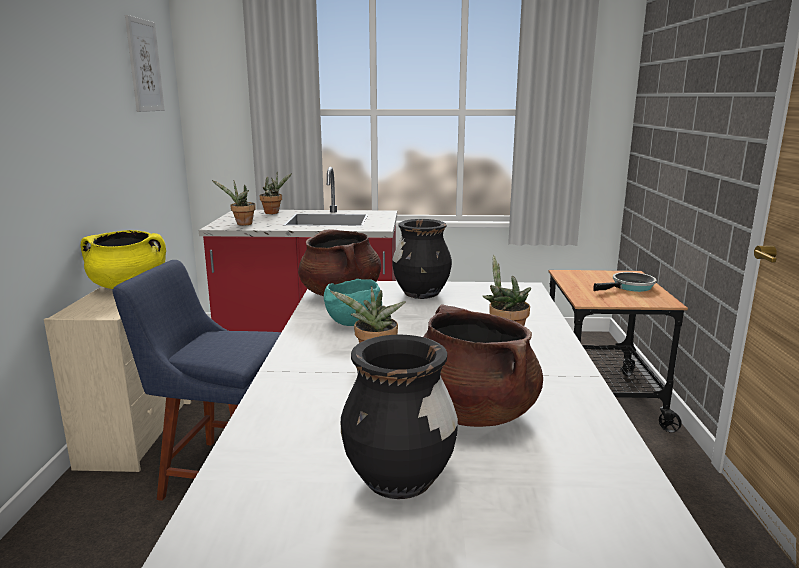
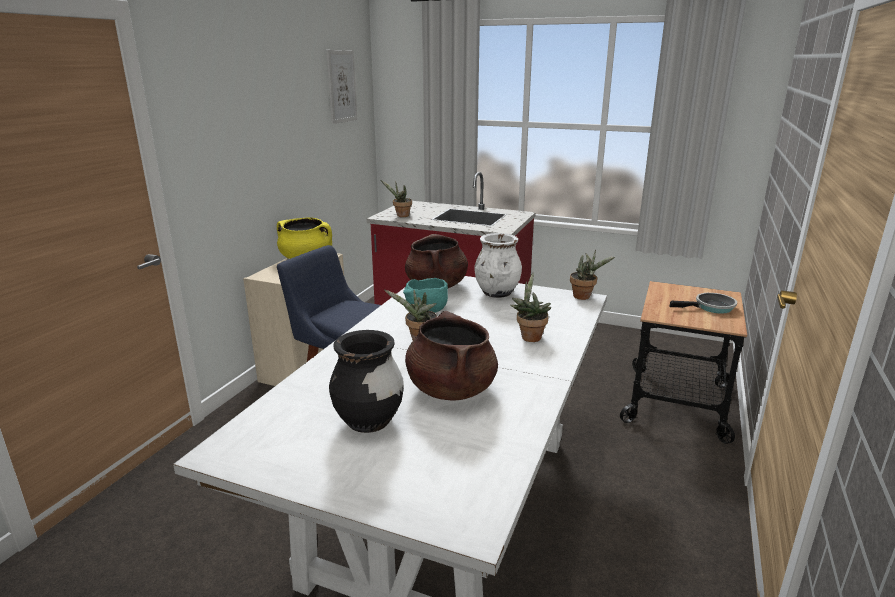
camera: 20 degrees right, 5 degrees up
potted plant [260,172,292,214] -> potted plant moved to [570,250,615,300]
black vase [392,219,452,299] -> white vase [474,233,522,298]

